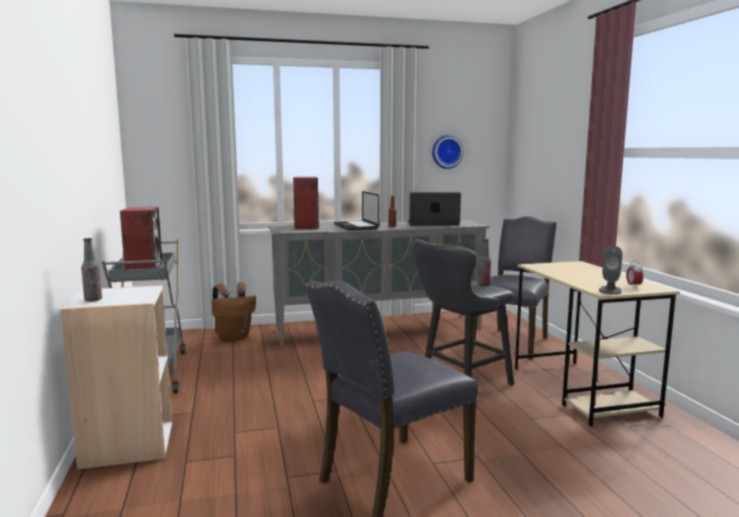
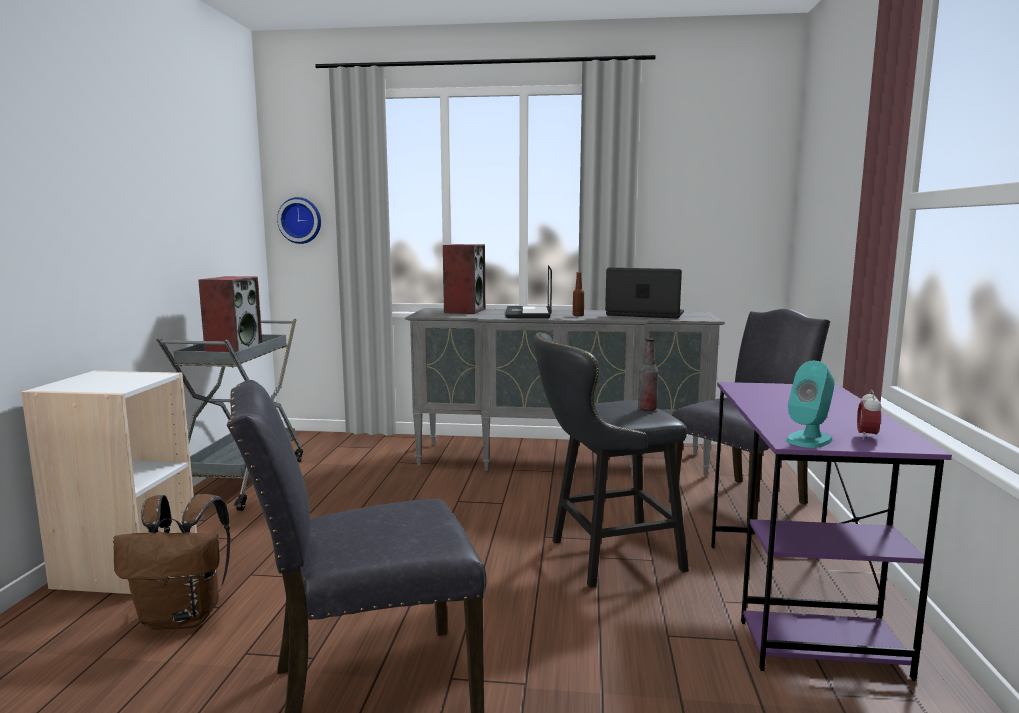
camera: 20 degrees right, 0 degrees up
bottle [81,238,102,301] -> none
brown backpack [212,282,256,341] -> brown backpack moved to [113,494,230,630]
wall clock [432,135,464,169] -> wall clock moved to [277,197,321,244]
beige desk [515,261,680,427] -> purple desk [711,382,952,681]
grey speaker [599,246,623,295] -> turquoise speaker [786,361,834,448]

